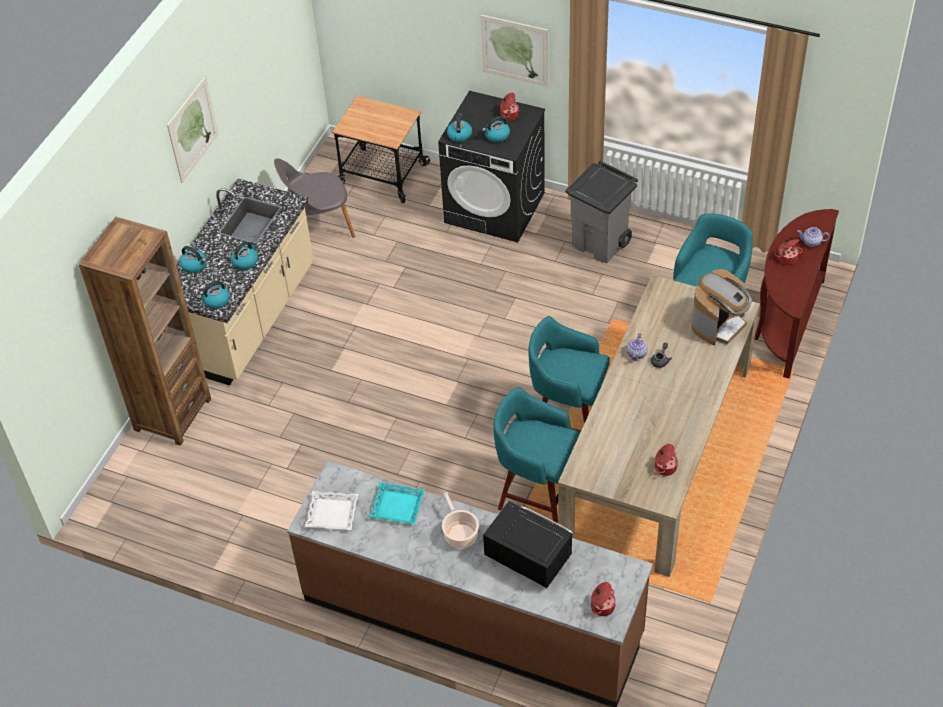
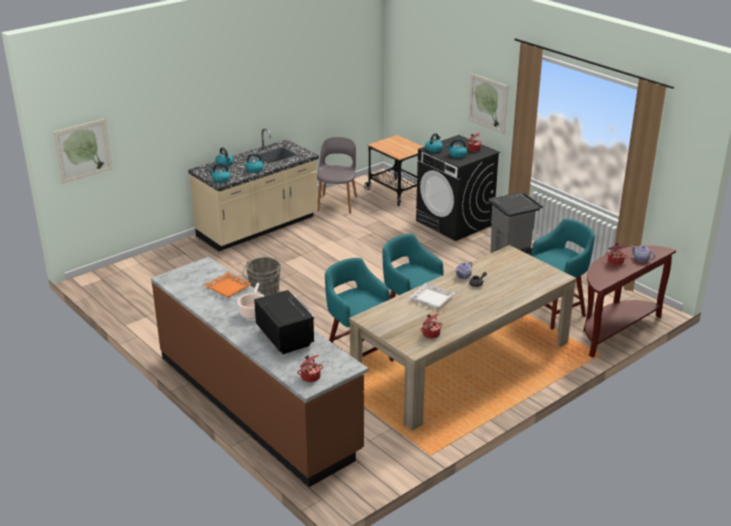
camera: 25 degrees right, 20 degrees down
brown bookcase [79,217,211,446] -> none
picture [167,77,218,183] -> picture moved to [53,119,113,184]
grey chair [274,158,355,238] -> grey chair turned 90 degrees clockwise [317,137,357,214]
white tray [305,491,358,530] -> white tray moved to [409,283,454,308]
turquoise tray [369,482,425,525] -> orange tray [204,272,251,298]
coffee machine [691,269,752,346] -> none
none -> grey bucket [243,257,281,296]

